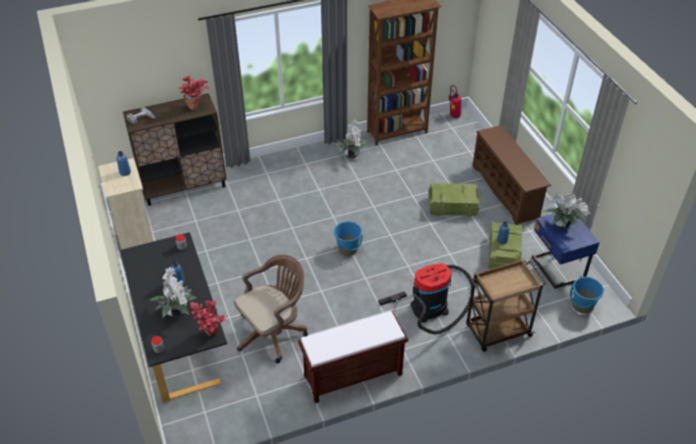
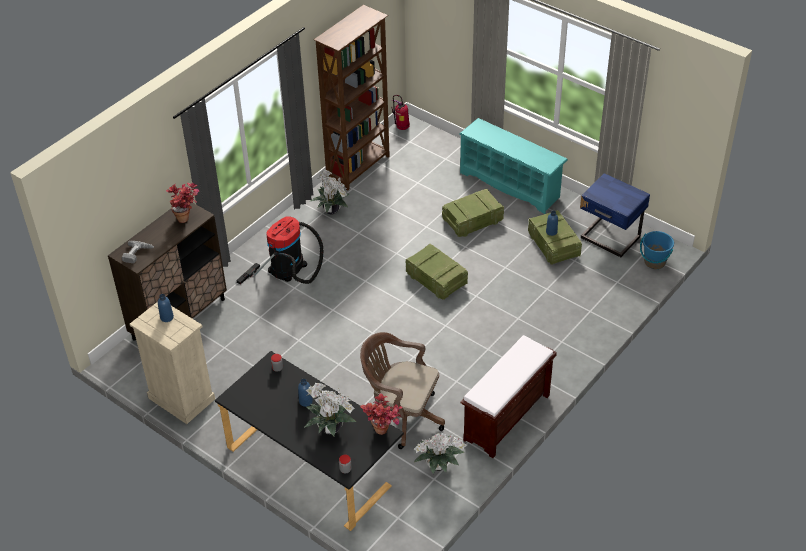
camera: 30 degrees left, 0 degrees up
brown office chair [234,255,308,363] -> brown office chair turned 90 degrees counterclockwise [360,332,445,449]
blue bucket [334,221,362,256] -> none
vacuum cleaner [378,264,473,334] -> vacuum cleaner moved to [236,216,323,284]
brown cart [466,259,546,352] -> none
brown shoe rack [473,125,551,225] -> turquoise shoe rack [459,118,568,214]
potted plant [543,192,591,229] -> potted plant moved to [414,433,468,474]
none -> crate [406,244,468,300]

